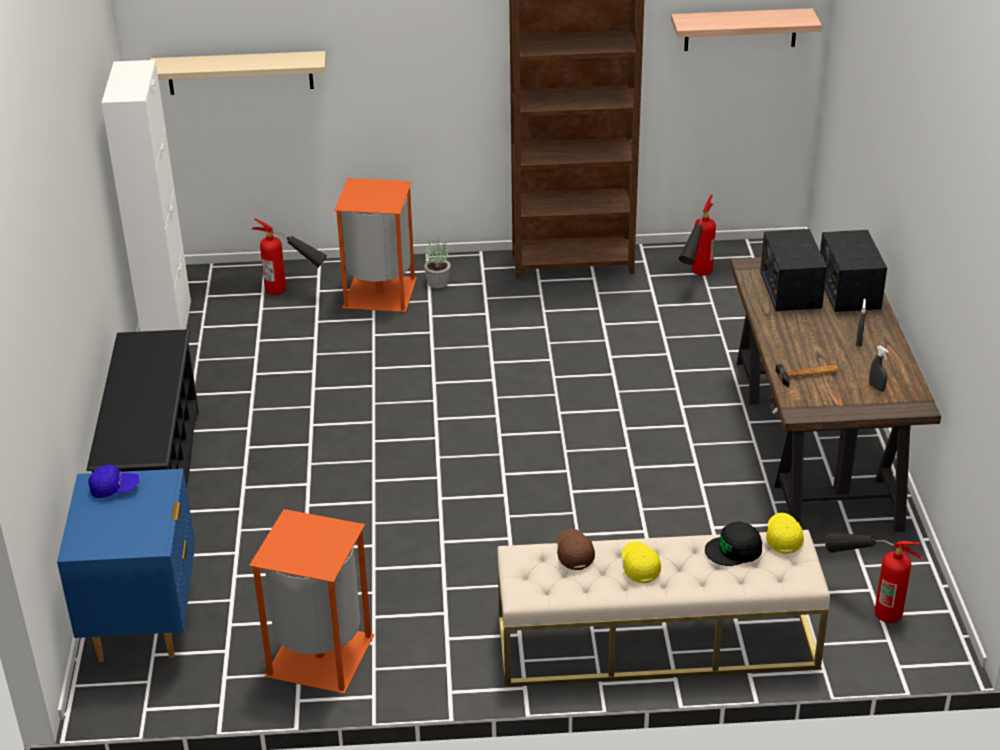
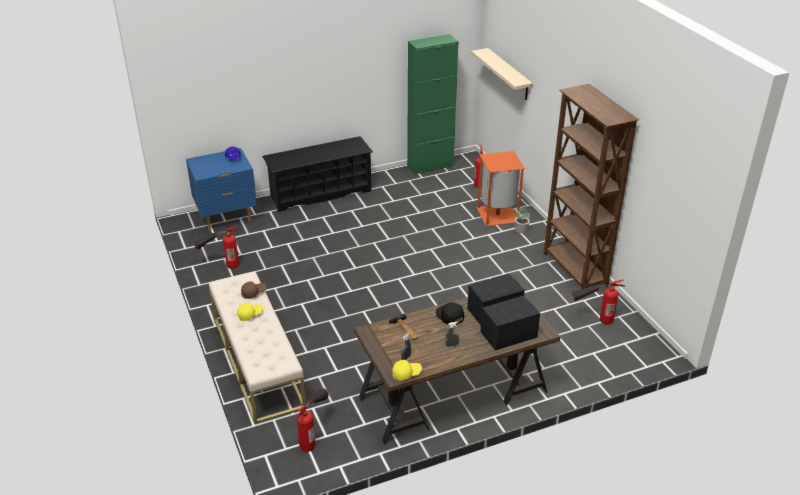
camera: 70 degrees right, 0 degrees up
white cabinet [102,60,191,332] -> green cabinet [407,34,458,175]
orange trash can [249,509,374,694] -> fire extinguisher [193,225,240,269]
shelf [671,8,822,51] -> none
black cap [705,522,762,566] -> black cap moved to [436,302,464,325]
yellow cap [766,513,804,554] -> yellow cap moved to [393,360,422,381]

